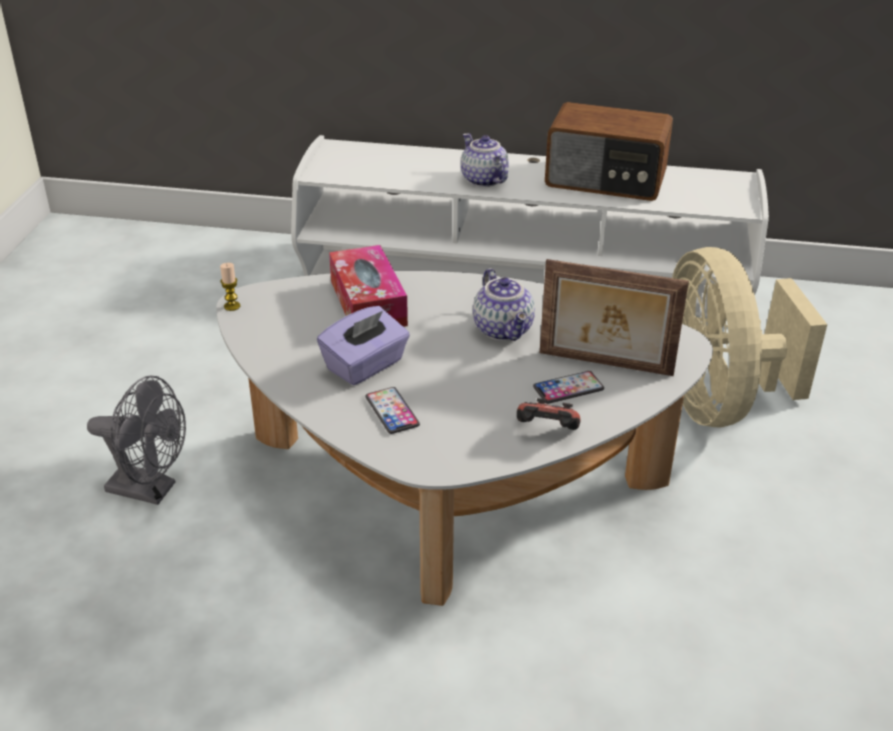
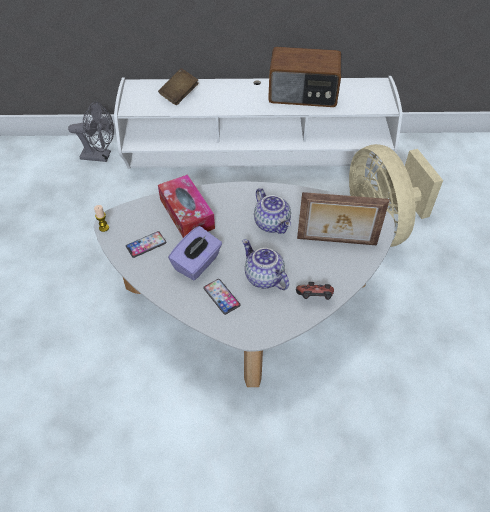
camera: 10 degrees left, 15 degrees up
grey fan [87,375,186,505] -> grey fan moved to [68,102,114,162]
teapot [461,133,509,187] -> teapot moved to [242,239,289,290]
phone [533,371,604,404] -> phone moved to [126,231,167,258]
none -> brown book [158,68,199,105]

